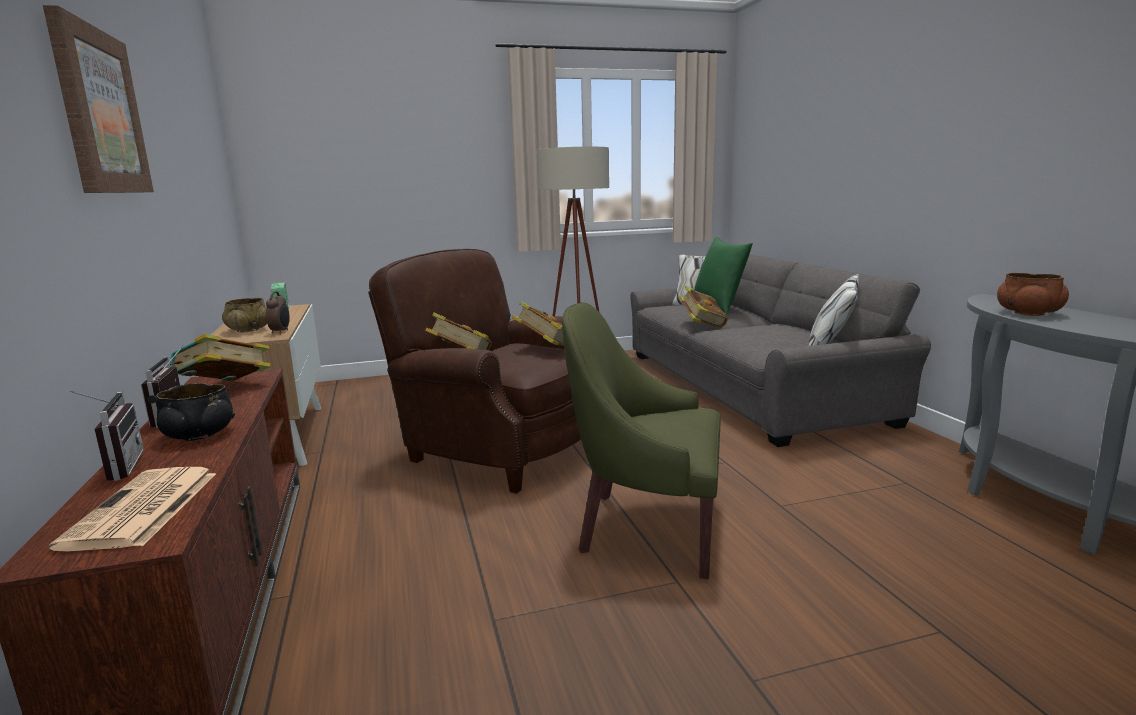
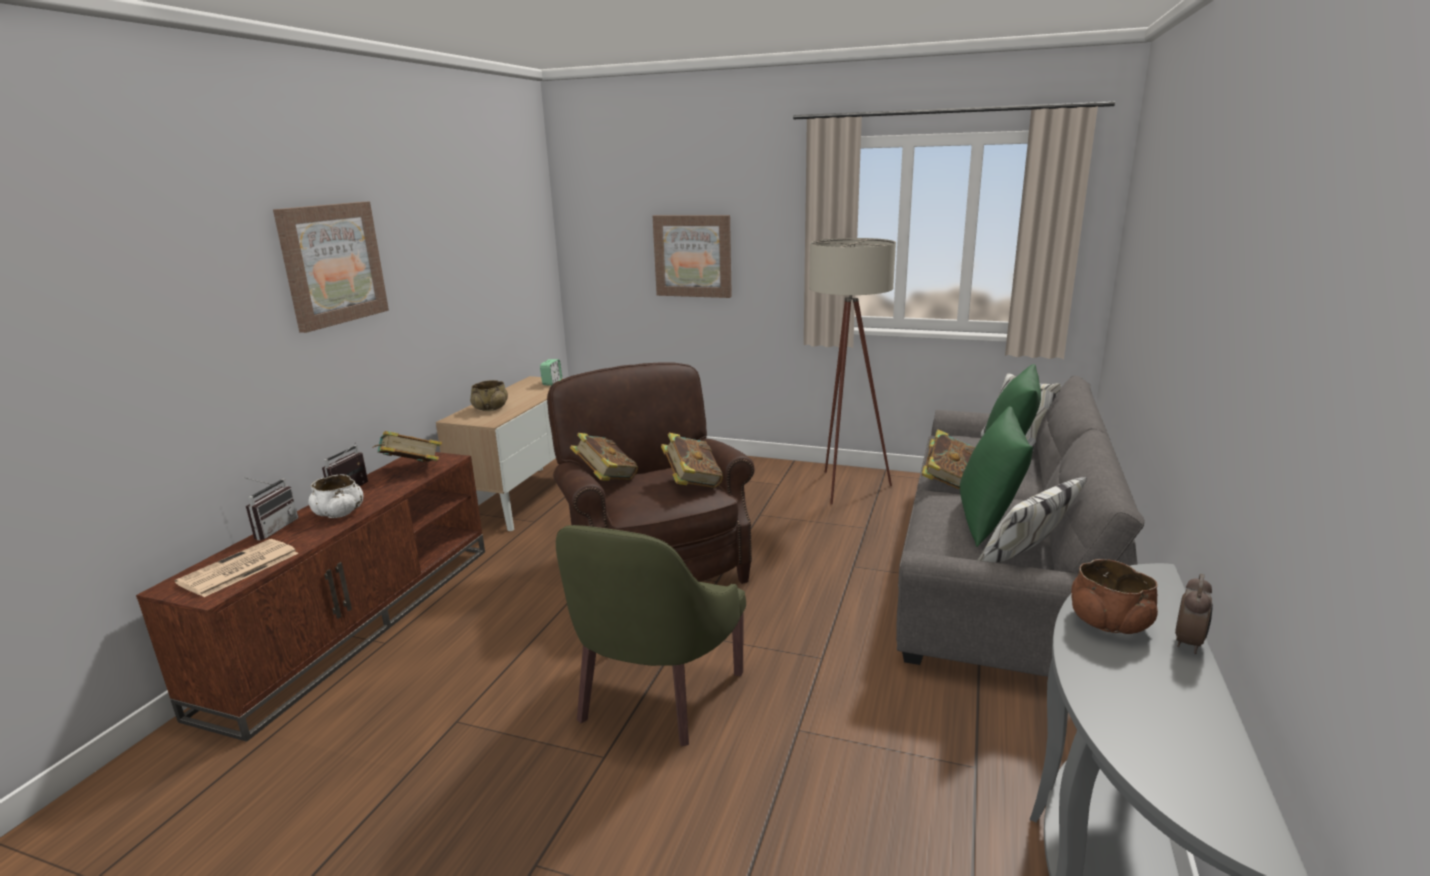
camera: 35 degrees right, 5 degrees up
black bowl [156,383,235,441] -> white bowl [309,475,363,518]
alarm clock [266,291,290,334] -> alarm clock moved to [1175,574,1213,654]
green armchair [562,303,720,579] -> green armchair turned 120 degrees counterclockwise [556,525,746,746]
none -> picture [653,215,732,298]
none -> green pillow [960,406,1033,547]

